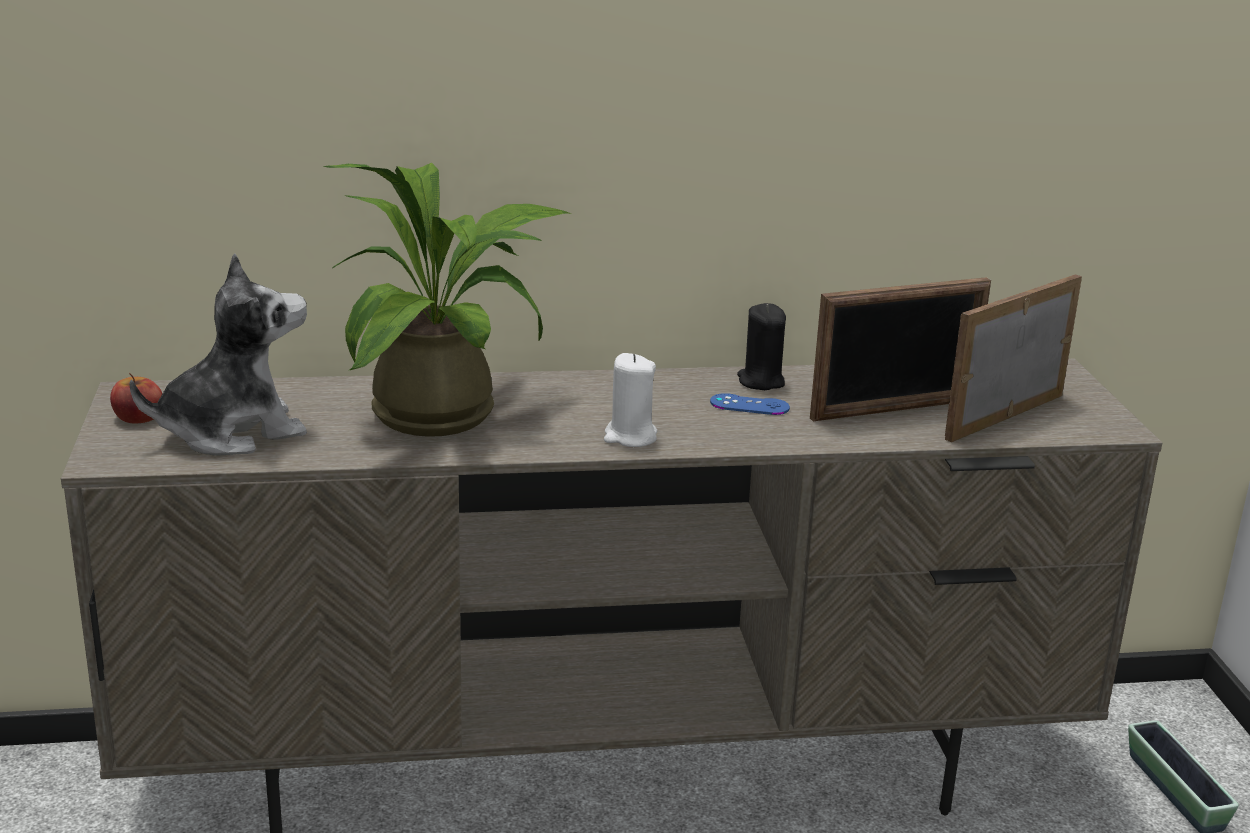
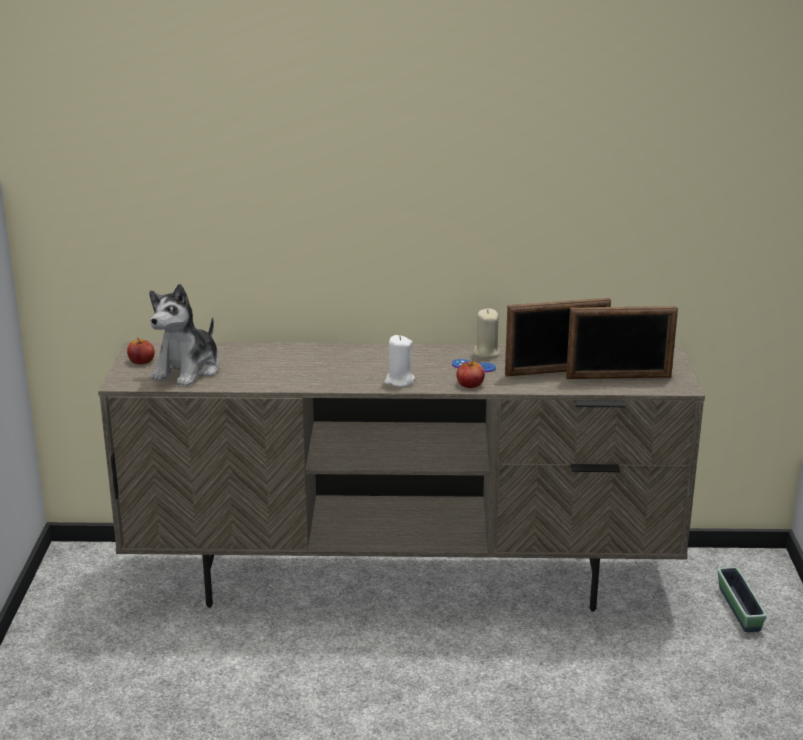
camera: 10 degrees right, 0 degrees up
plush toy [129,253,307,456] -> plush toy turned 135 degrees clockwise [150,284,219,387]
potted plant [323,163,571,437] -> none
black candle [737,303,786,390] -> beige candle [473,309,500,358]
picture frame [945,274,1082,442] -> picture frame turned 150 degrees counterclockwise [566,306,678,379]
none -> apple [456,359,485,388]

